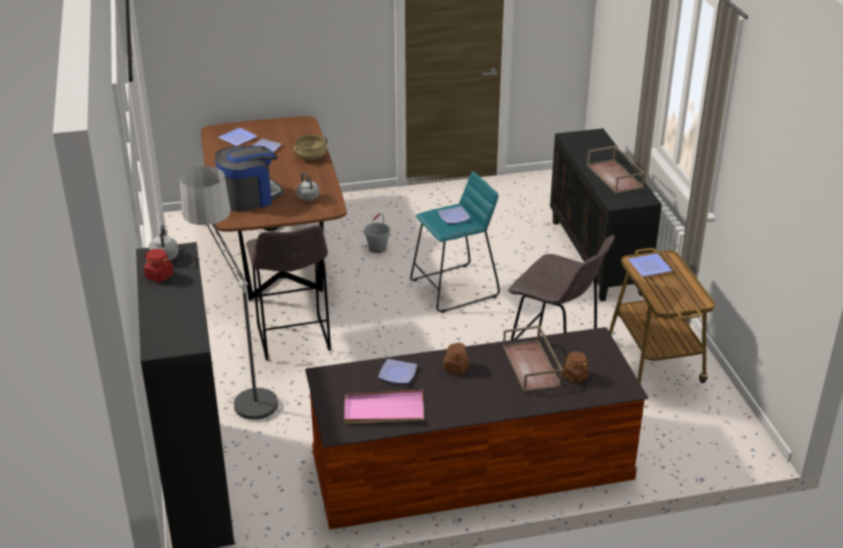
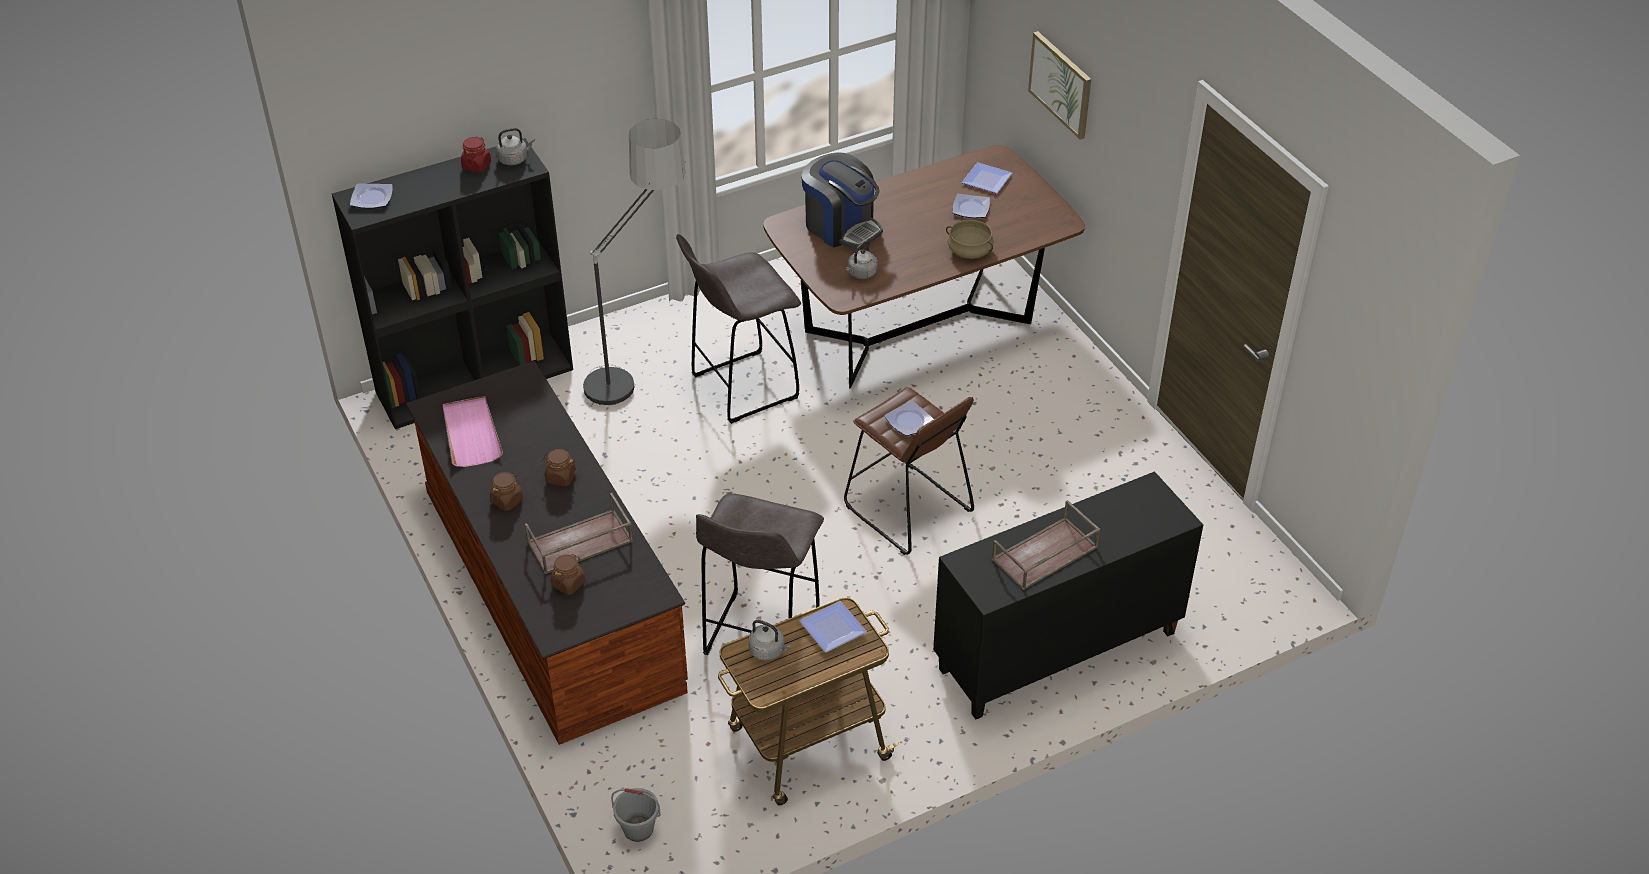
camera: 75 degrees right, 10 degrees up
grey bucket [364,213,390,253] -> grey bucket moved to [611,788,661,842]
plate [378,359,417,384] -> plate moved to [350,183,393,209]
turquoise stool [410,171,500,313] -> brown stool [844,387,974,555]
none -> brown jar [490,472,523,511]
none -> grey kettle [748,620,791,660]
none -> picture [1028,31,1091,140]

